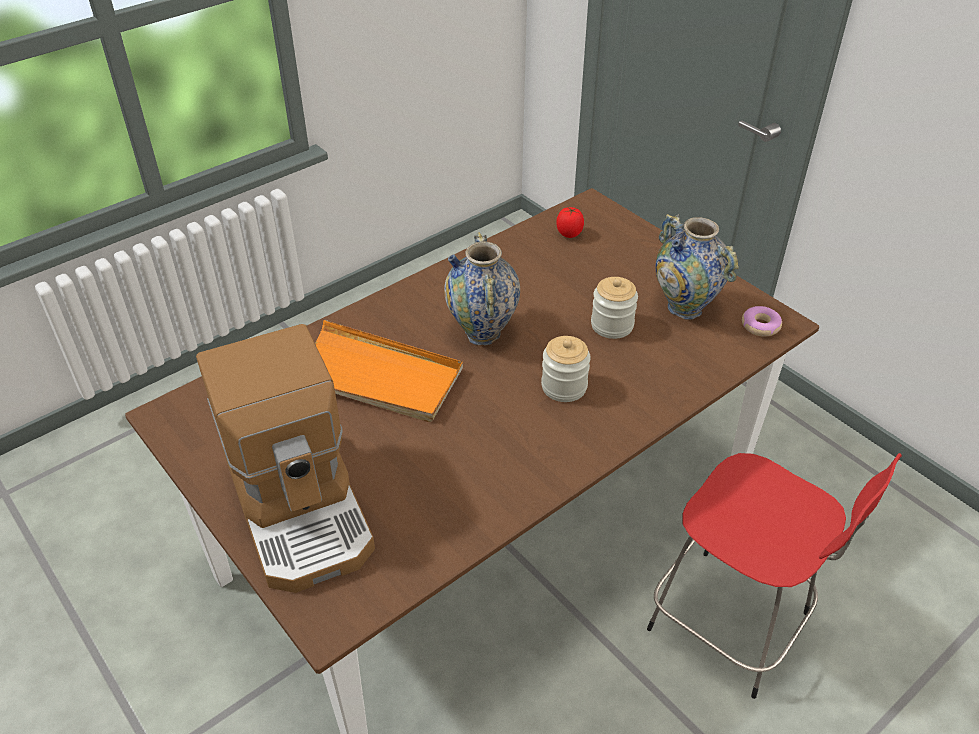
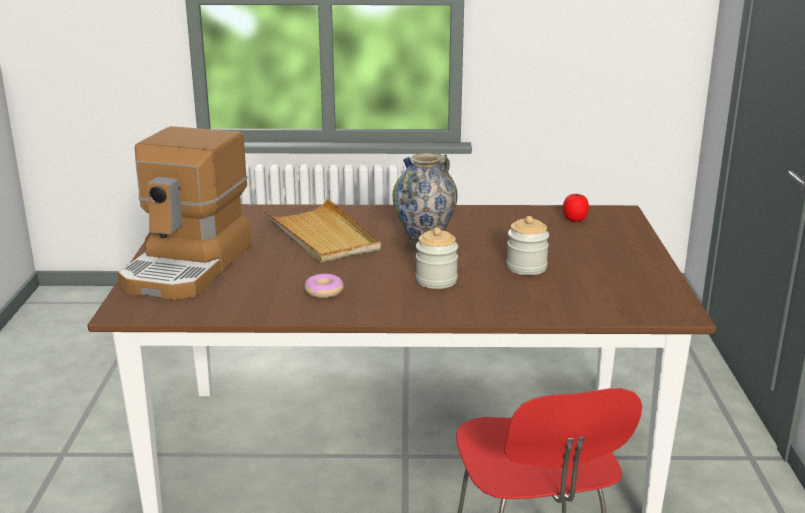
camera: 40 degrees right, 20 degrees down
orange tray [315,320,463,422] -> beige tray [263,198,381,263]
vase [656,214,739,320] -> none
donut [742,306,782,337] -> donut moved to [304,274,344,298]

